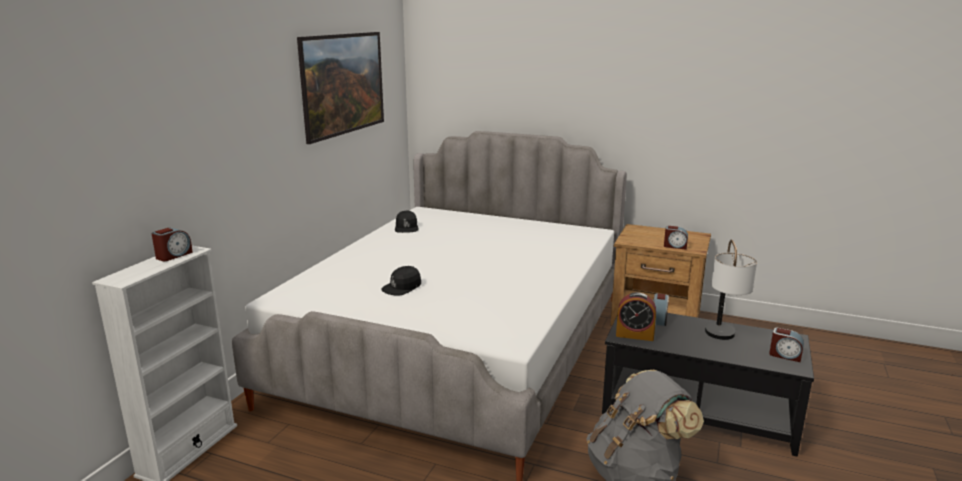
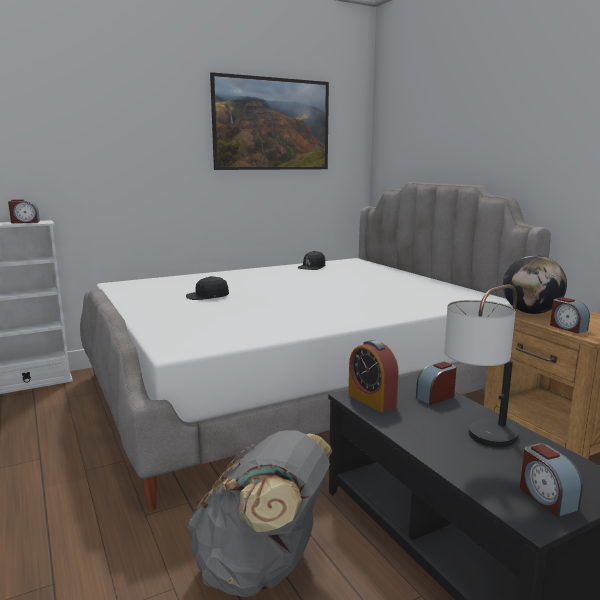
camera: 40 degrees right, 5 degrees down
none -> globe [503,255,567,314]

